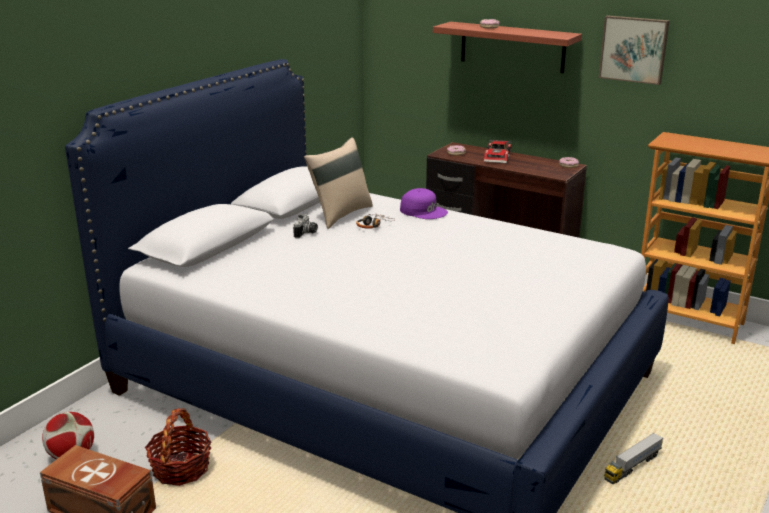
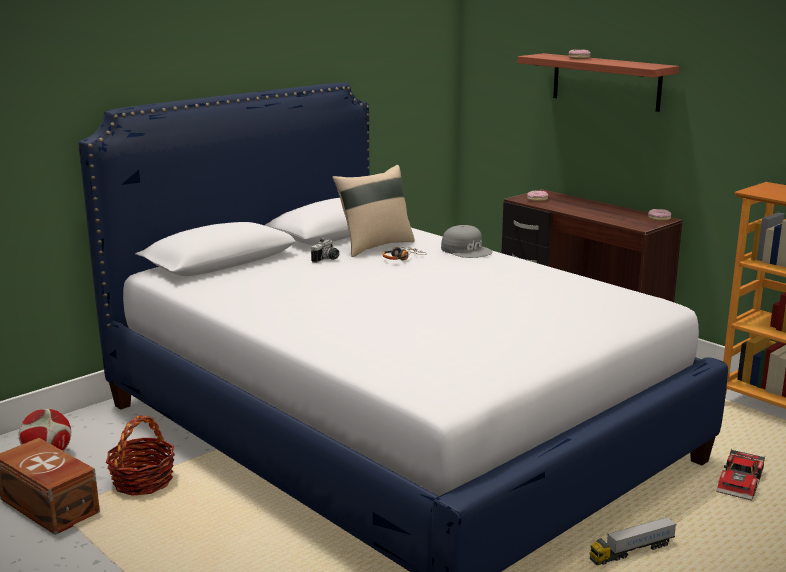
camera: 15 degrees right, 5 degrees down
purple cap [400,188,448,219] -> grey cap [441,225,493,258]
toy car [484,140,512,164] -> toy car moved to [717,449,765,501]
picture [599,15,670,85] -> none

